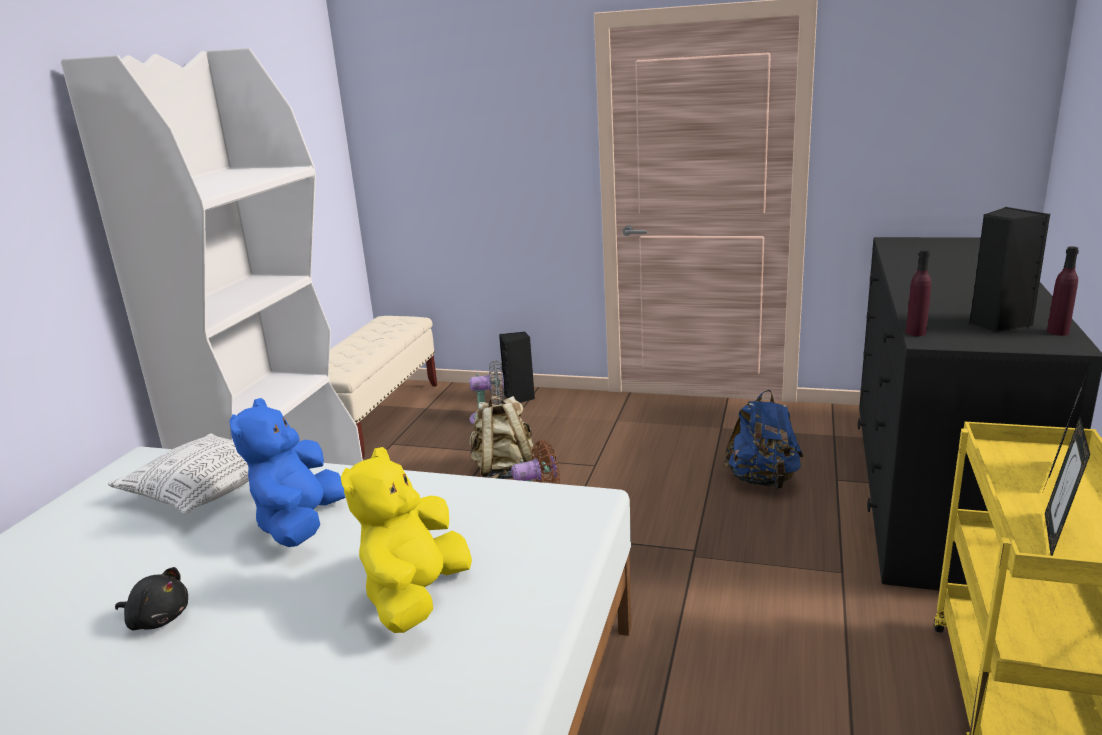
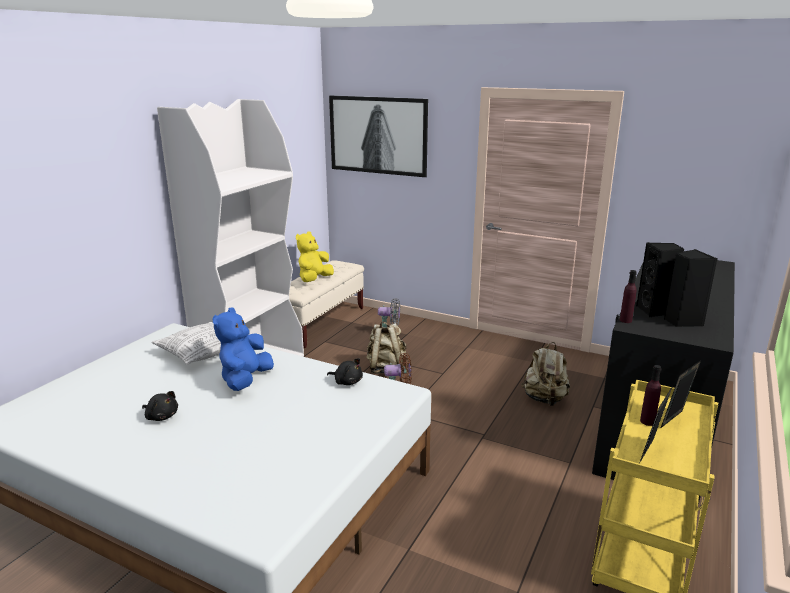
camera: 10 degrees right, 0 degrees up
yellow plush toy [341,447,472,633] -> yellow plush toy moved to [296,232,334,282]
black speaker [499,332,535,403] -> black speaker moved to [636,242,684,317]
blue backpack [722,390,804,489] -> beige backpack [521,342,571,406]
purple bottle [1047,246,1079,336] -> purple bottle moved to [640,365,661,426]
none -> black plush toy [327,358,363,385]
none -> picture [329,96,428,177]

